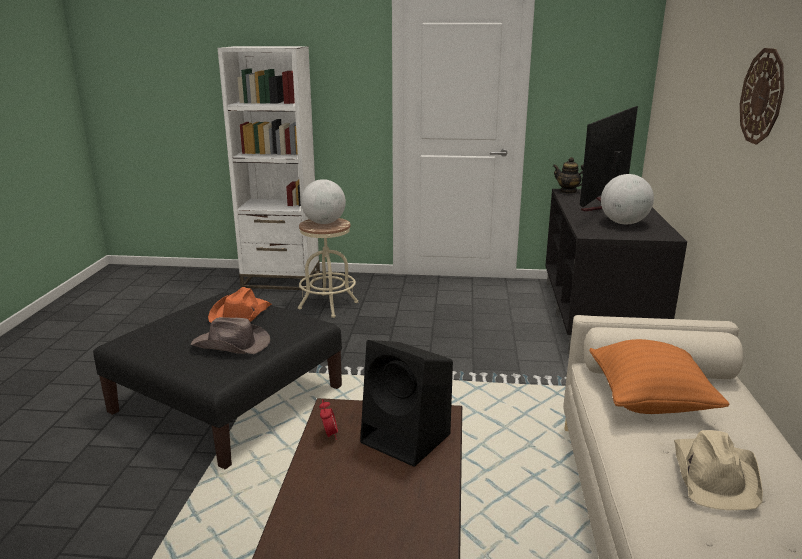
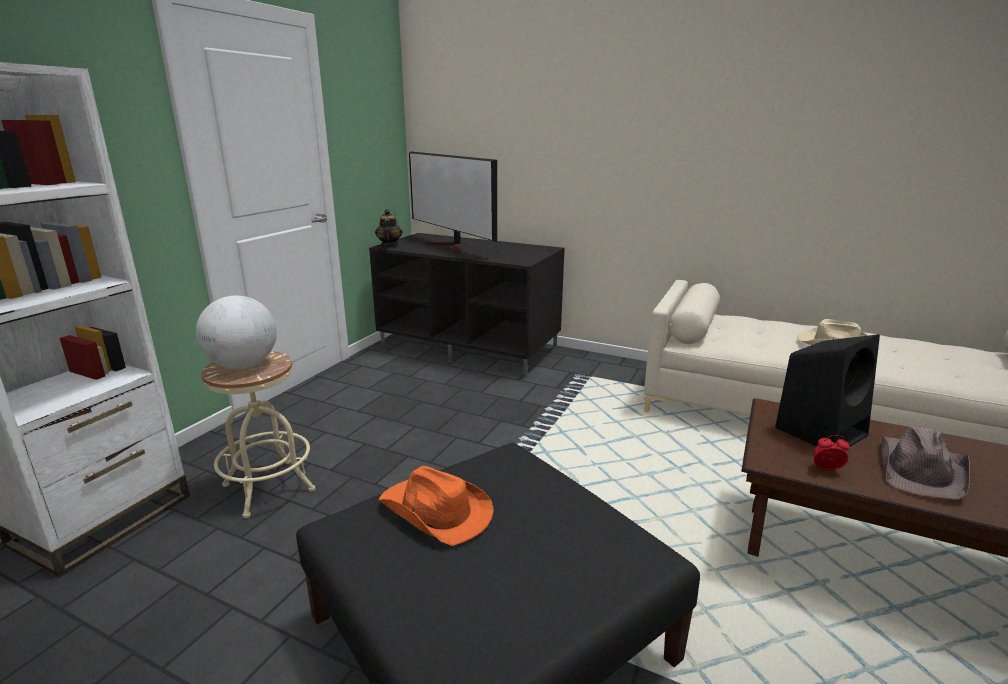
camera: 70 degrees left, 0 degrees up
brown hat [191,317,270,354] -> brown hat moved to [881,426,970,500]
teapot [553,157,584,194] -> teapot turned 120 degrees clockwise [375,209,403,247]
orange pillow [589,339,730,414] -> none
globe [601,174,654,224] -> none
wall clock [740,48,784,145] -> none

